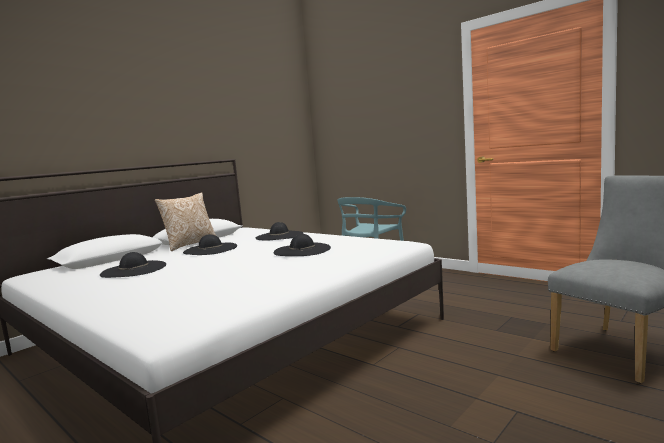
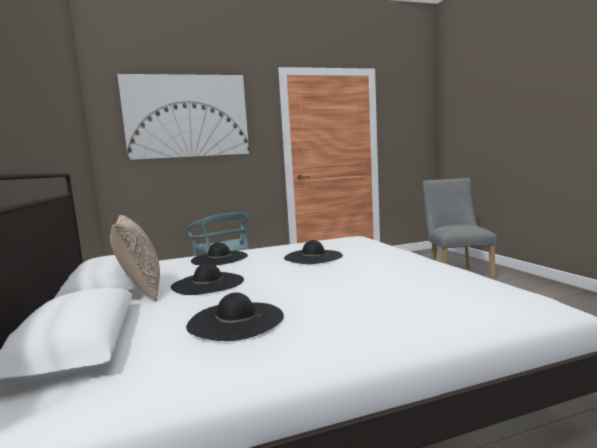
camera: 60 degrees left, 0 degrees up
none -> picture [117,74,249,160]

